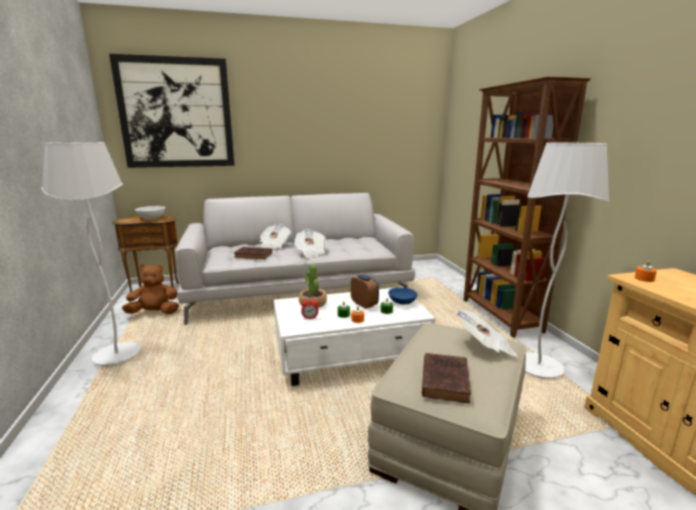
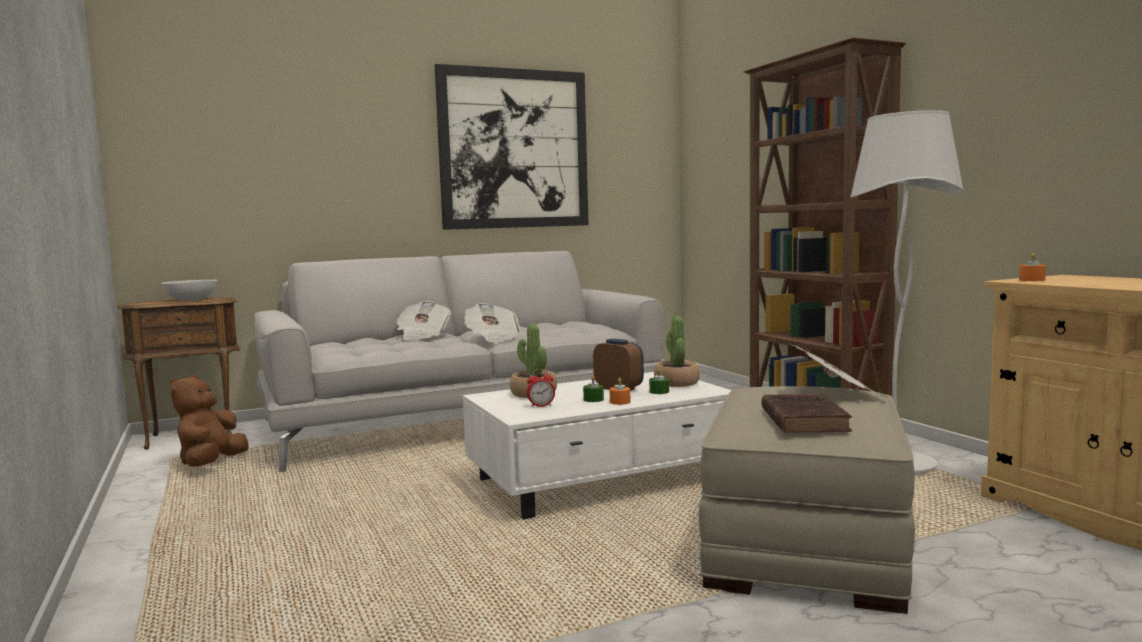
camera: 10 degrees left, 10 degrees down
white floor lamp [41,142,141,366] -> none
picture [109,54,235,168] -> picture moved to [435,64,589,230]
brown plush toy [122,264,179,314] -> brown plush toy turned 60 degrees counterclockwise [169,375,248,467]
brown book [234,247,272,259] -> none
blue bowl [388,287,418,304] -> potted plant [654,316,700,387]

